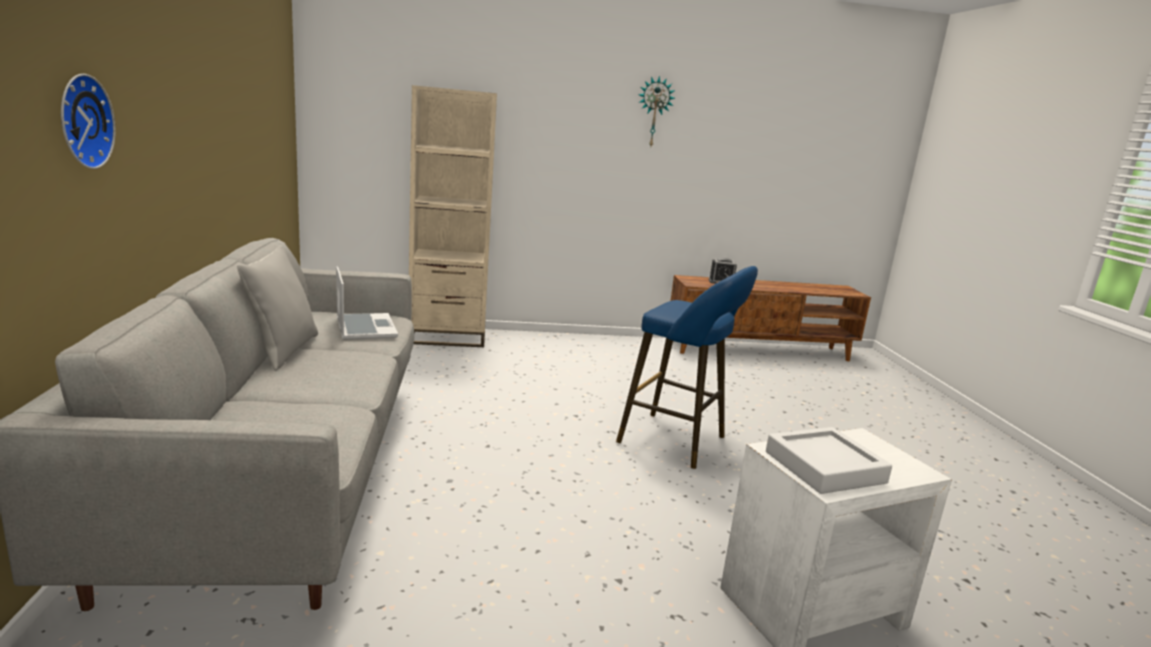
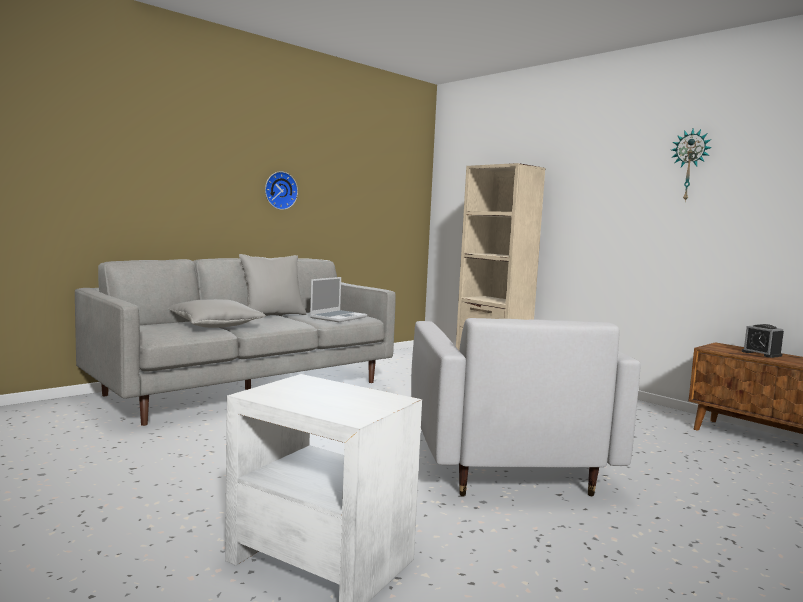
camera: 55 degrees right, 10 degrees down
wall clock [61,74,116,169] -> wall clock moved to [265,171,298,210]
blue stool [616,266,758,469] -> white armchair [411,318,641,496]
grey tray [766,427,892,494] -> none
none -> grey pillow [168,299,266,328]

